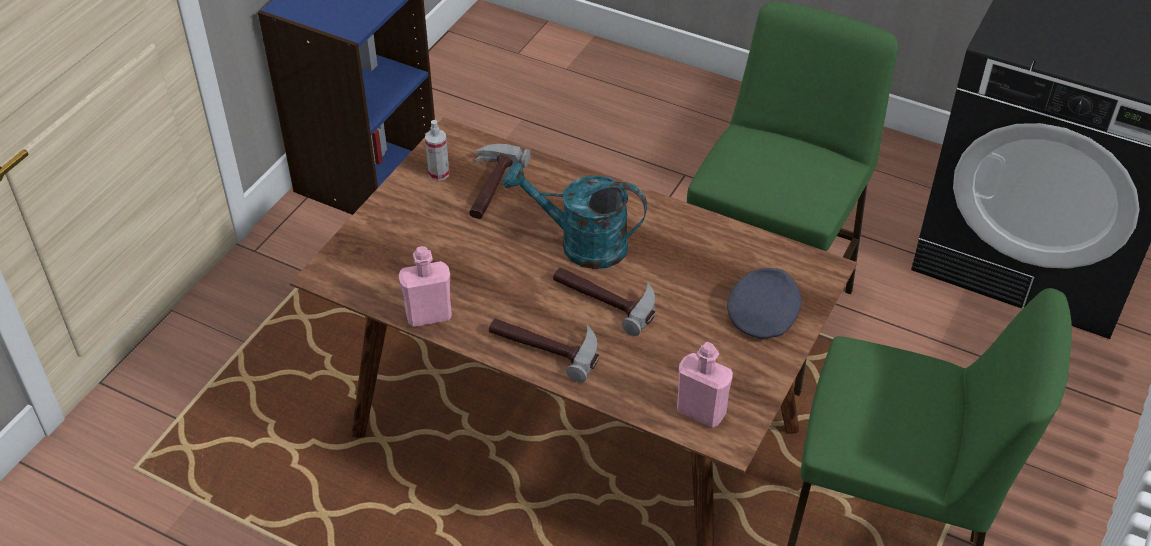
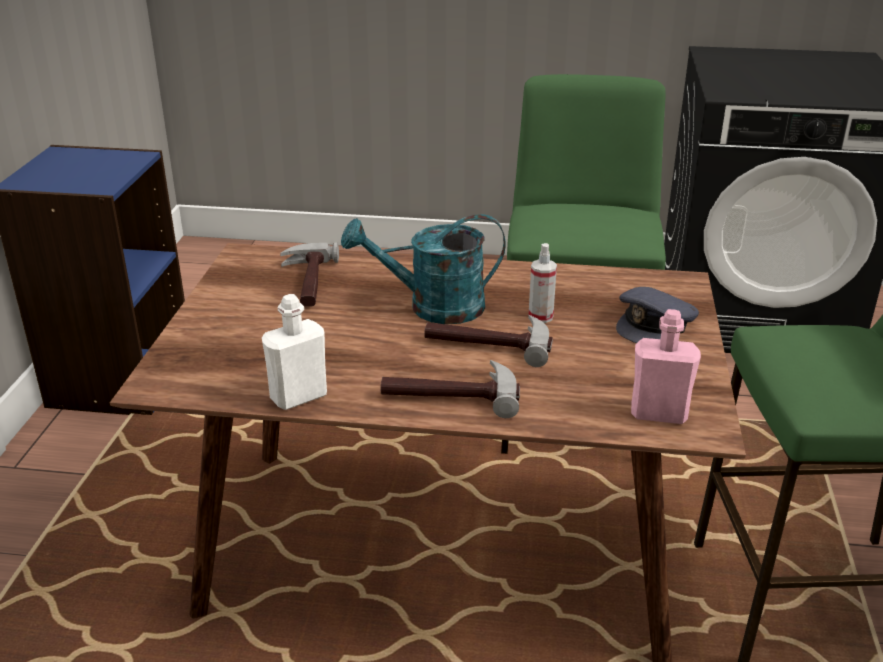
camera: 20 degrees left, 15 degrees down
pink bottle [399,246,452,327] -> white bottle [262,294,327,410]
spray bottle [425,120,449,181] -> spray bottle moved to [528,243,557,323]
grey cap [727,268,801,339] -> grey cap turned 150 degrees counterclockwise [616,287,699,344]

